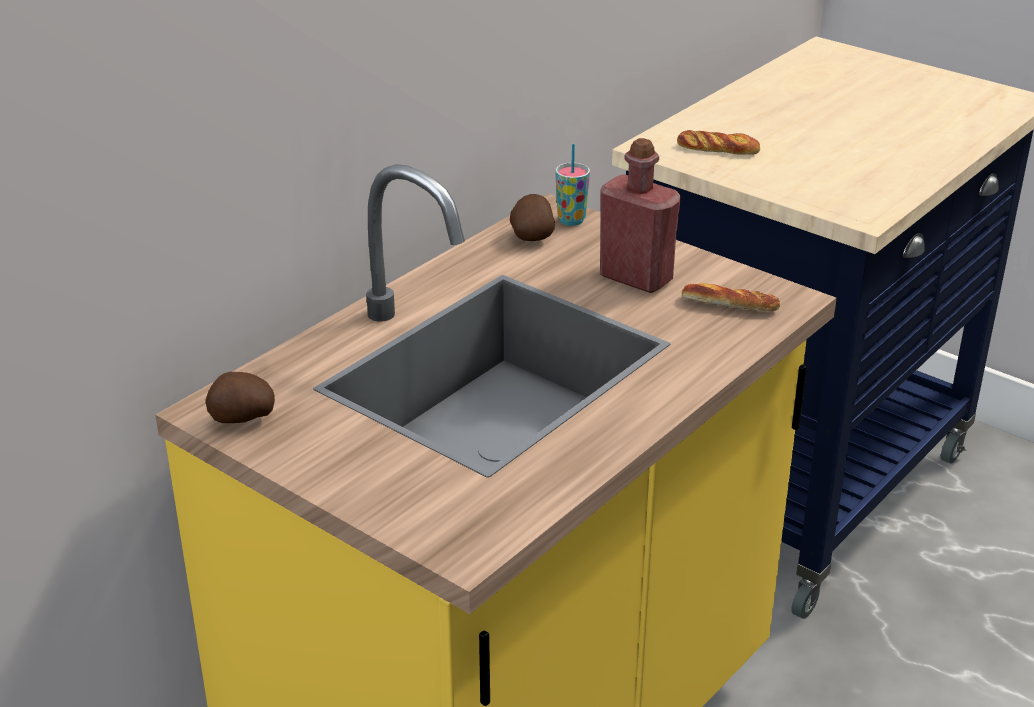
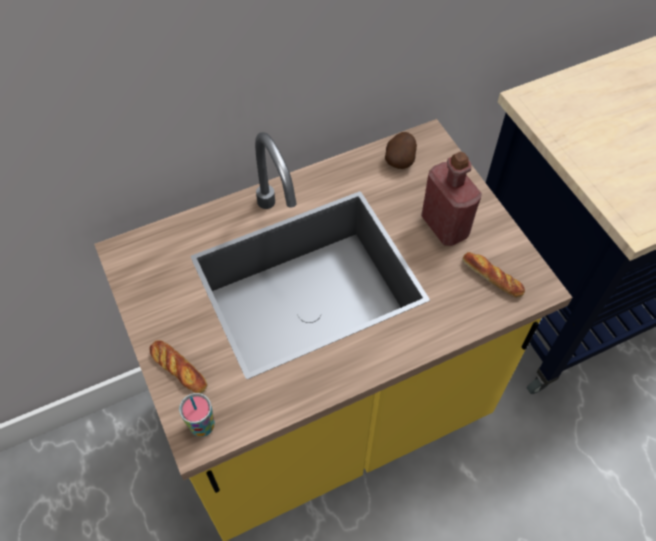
camera: 25 degrees right, 25 degrees up
potato [205,372,275,423] -> none
cup [555,144,590,226] -> cup moved to [179,393,215,437]
bread [677,130,760,155] -> bread moved to [149,340,208,393]

